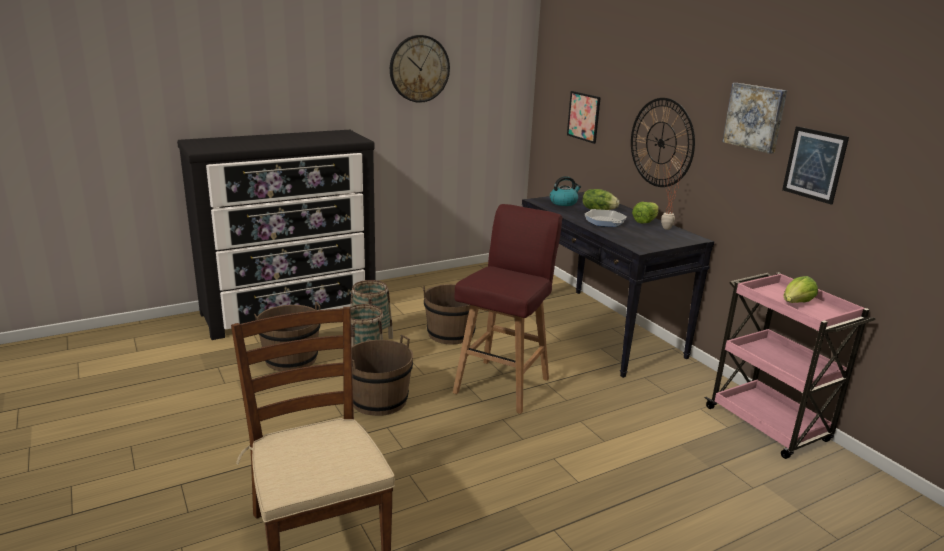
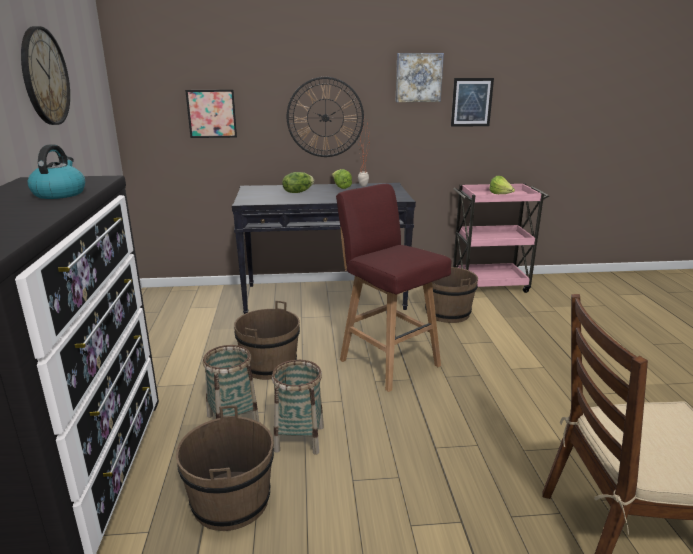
camera: 65 degrees left, 0 degrees up
brown bucket [352,335,413,416] -> brown bucket moved to [425,267,478,323]
kettle [550,176,581,206] -> kettle moved to [27,144,85,199]
frying pan [584,209,627,227] -> none

